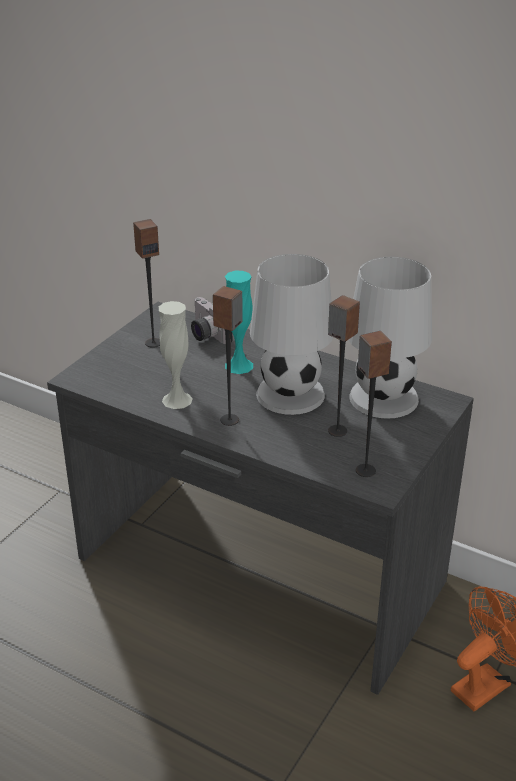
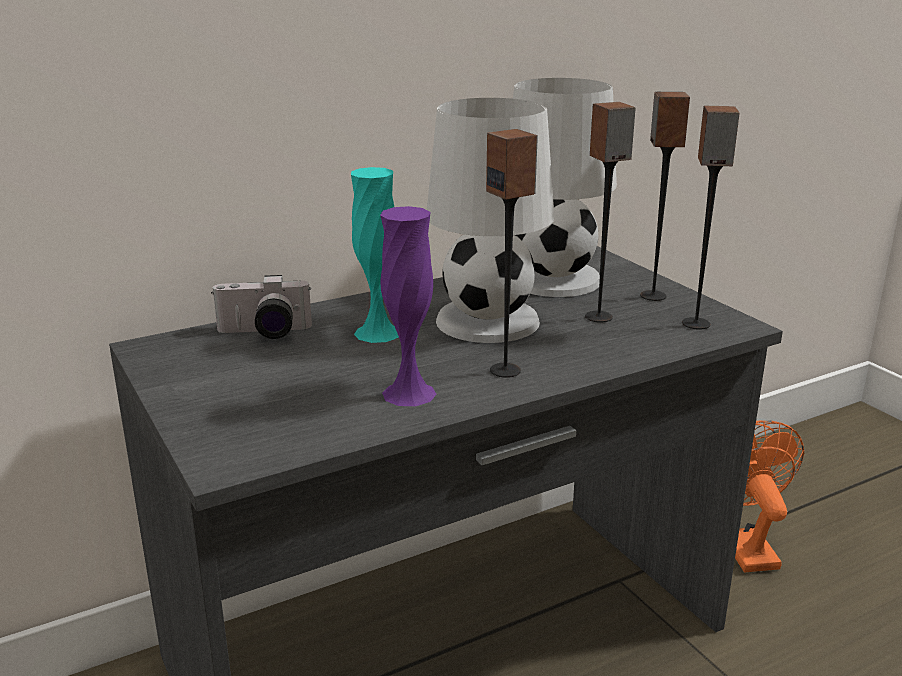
camera: 60 degrees left, 10 degrees down
speaker [133,219,160,348] -> speaker moved to [640,92,690,301]
white vase [159,301,193,409] -> purple vase [380,206,436,406]

